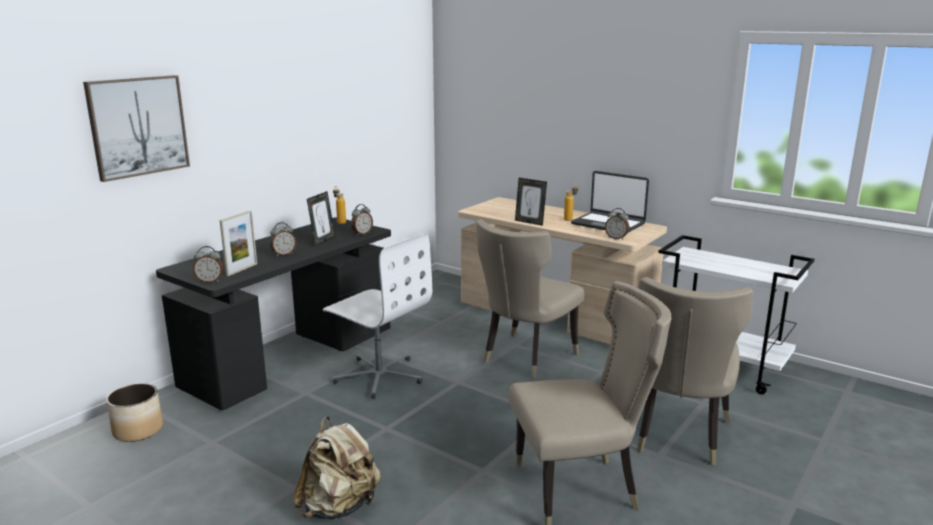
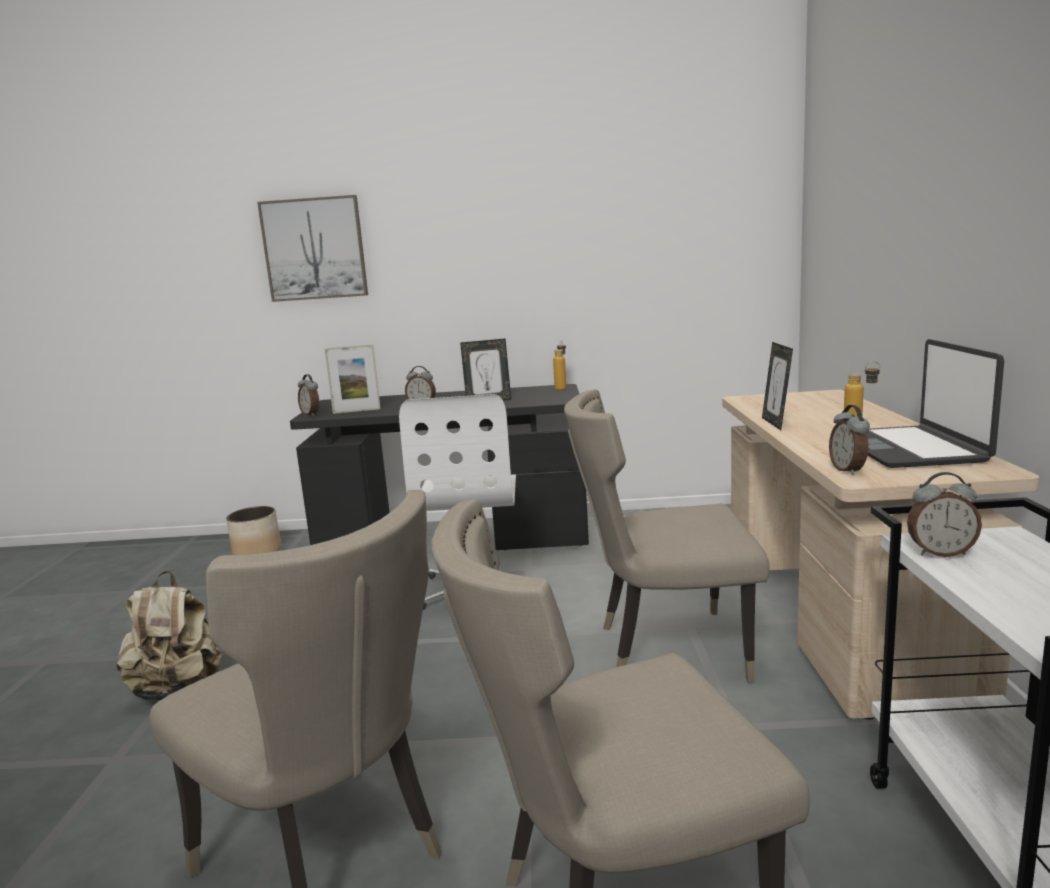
camera: 55 degrees right, 5 degrees down
alarm clock [351,204,373,236] -> alarm clock moved to [907,472,982,557]

